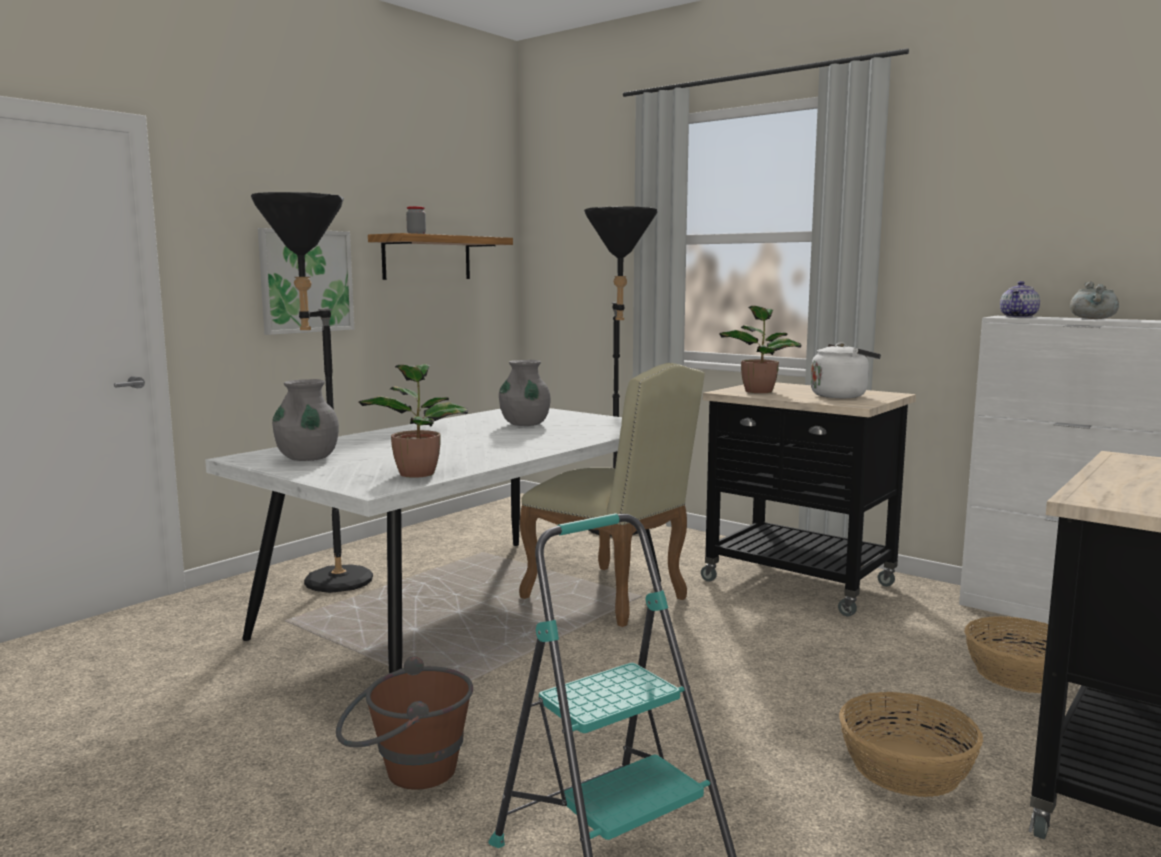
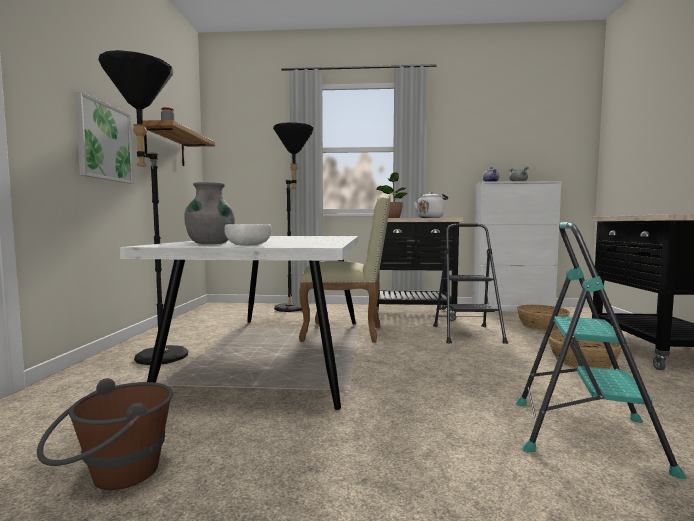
camera: 35 degrees left, 5 degrees down
brown bucket [336,656,473,790] -> brown bucket moved to [37,378,173,490]
potted plant [359,364,468,478] -> none
grey vase [499,360,551,426] -> none
none -> white bowl [224,224,272,246]
none -> black step ladder [433,223,508,344]

